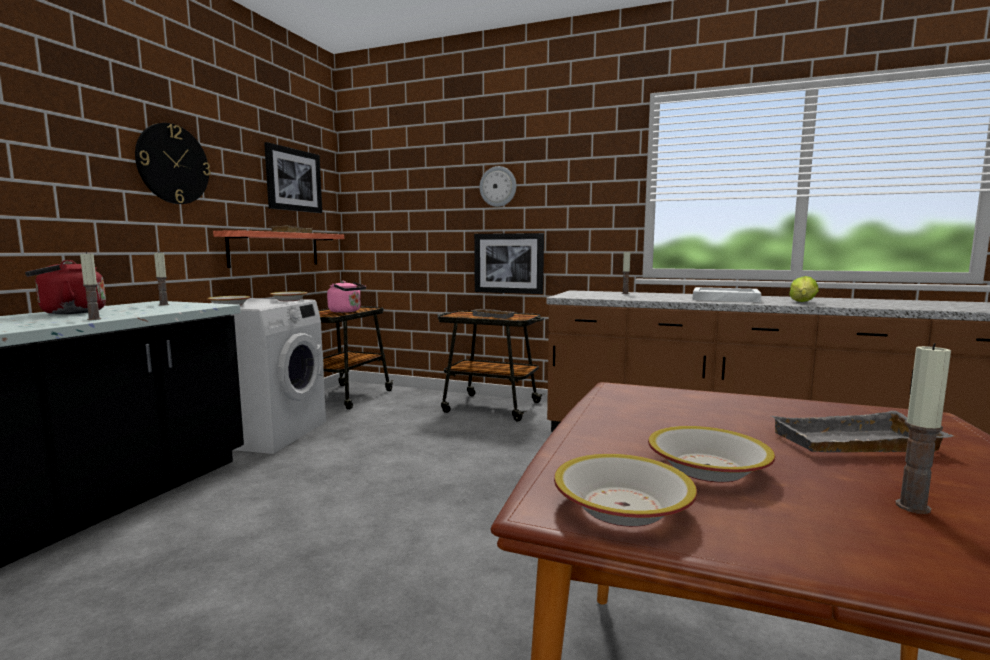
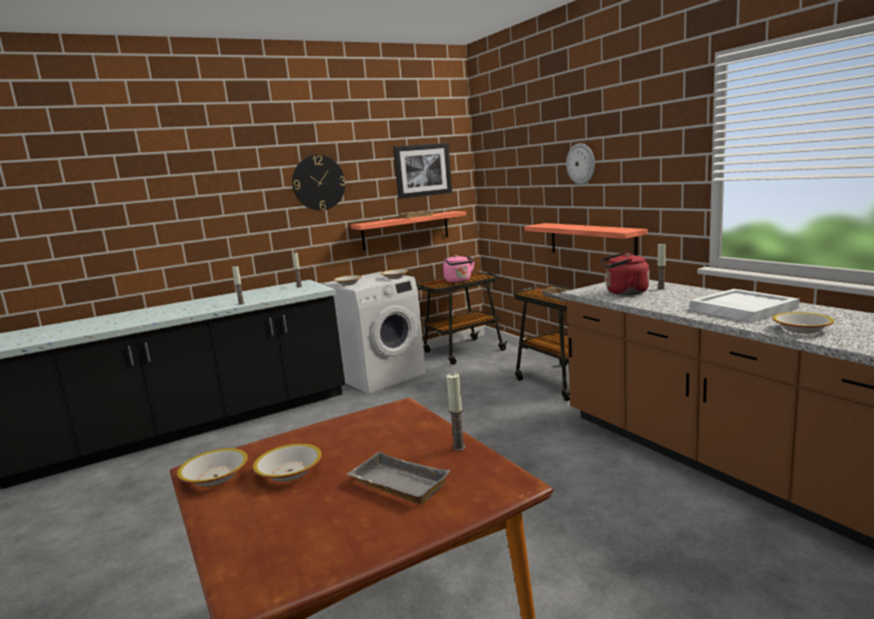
camera: 40 degrees right, 5 degrees up
red kettle [25,260,106,314] -> red kettle moved to [601,253,649,295]
picture [474,233,544,294] -> shelf [524,223,648,256]
lettuce [789,276,819,302] -> bowl [772,312,834,333]
candle [896,343,951,514] -> candle moved to [447,373,466,451]

